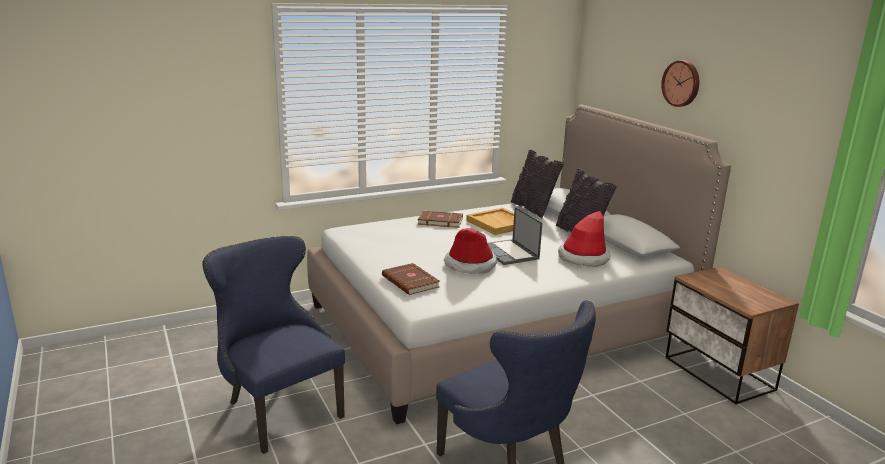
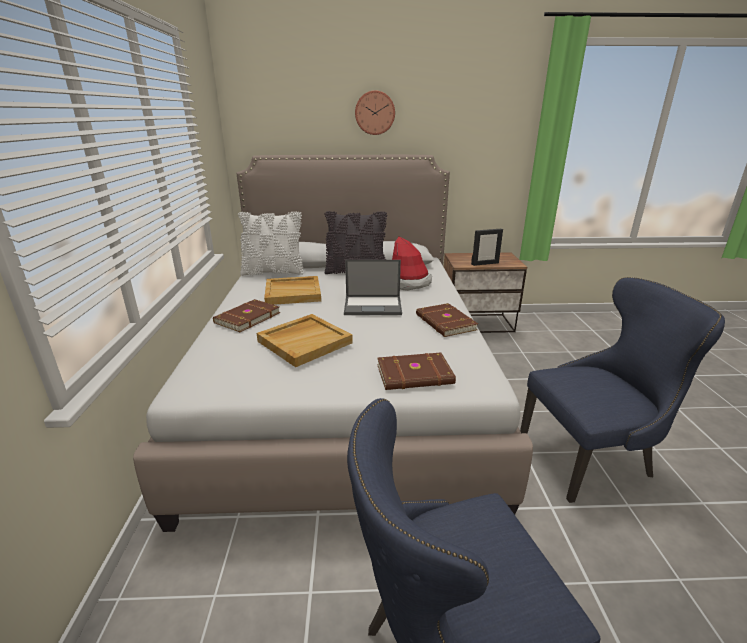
camera: 65 degrees left, 5 degrees up
hat [444,228,497,274] -> none
black pillow [511,150,563,219] -> white pillow [238,211,303,276]
none -> beige tray [257,314,353,367]
none -> brown book [416,303,478,337]
none -> picture frame [471,229,503,266]

